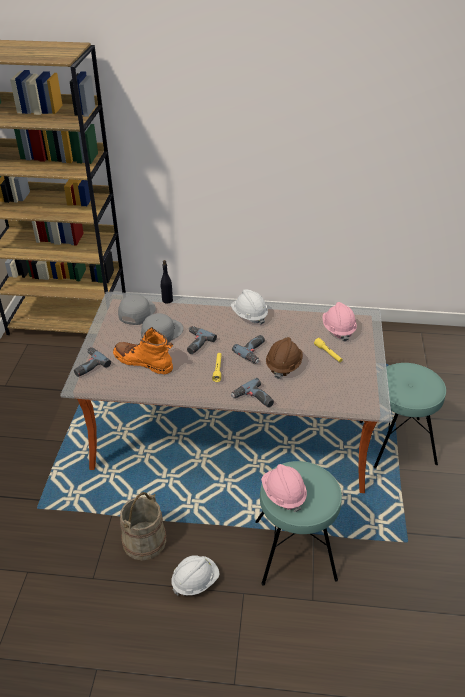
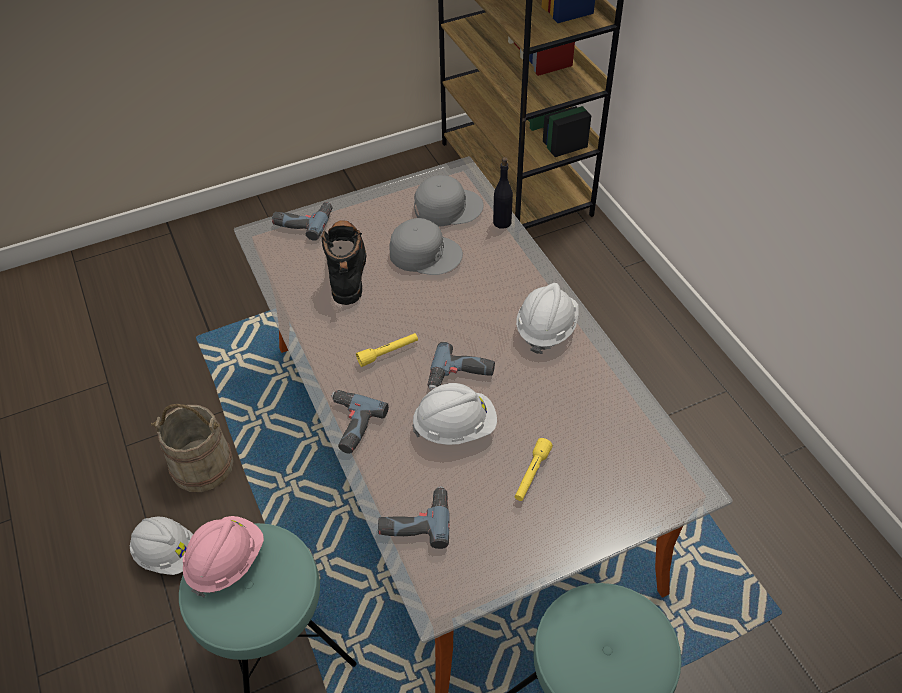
camera: 60 degrees right, 10 degrees up
orange boot [113,327,173,375] -> black boot [321,220,366,305]
power drill [187,326,217,354] -> power drill moved to [378,486,450,549]
brown hard hat [266,337,303,379] -> white hard hat [412,383,497,445]
pink hard hat [323,302,357,341] -> none

